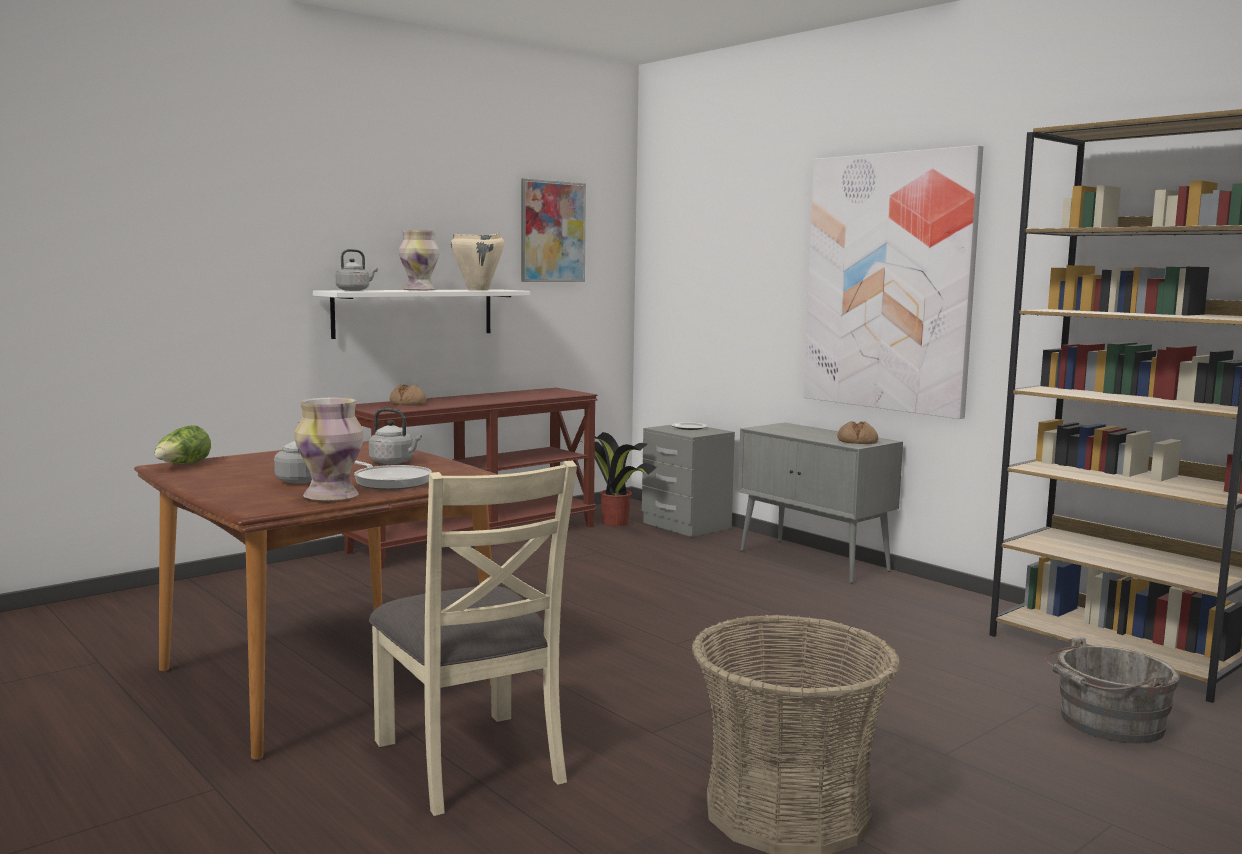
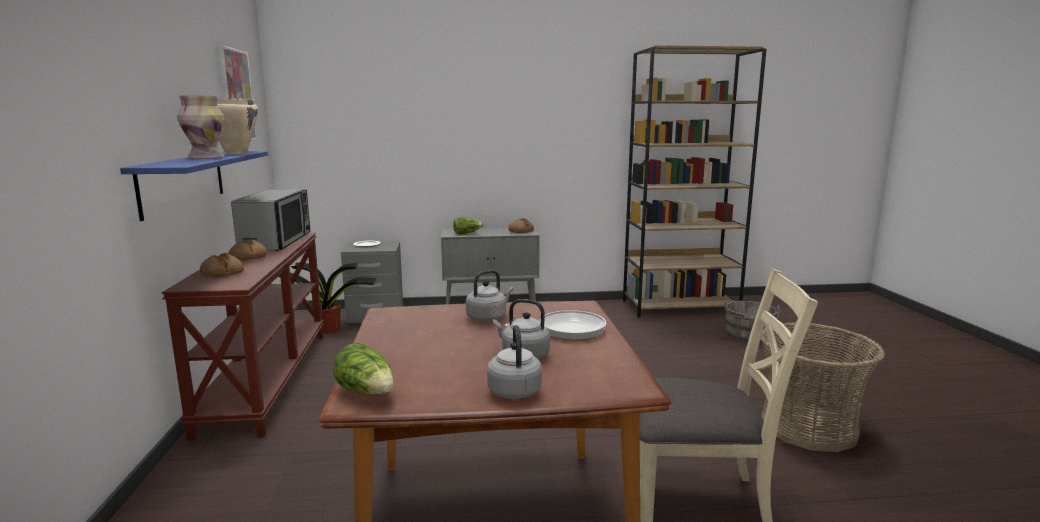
camera: 55 degrees left, 5 degrees up
vase [294,398,364,501] -> none
white shelf [313,290,530,339] -> blue shelf [120,151,268,221]
grey kettle [336,249,378,291] -> grey kettle moved to [487,325,542,399]
picture [803,145,983,419] -> none
none -> bread [229,240,268,260]
none -> microwave [231,189,311,251]
none -> lettuce [453,217,484,235]

